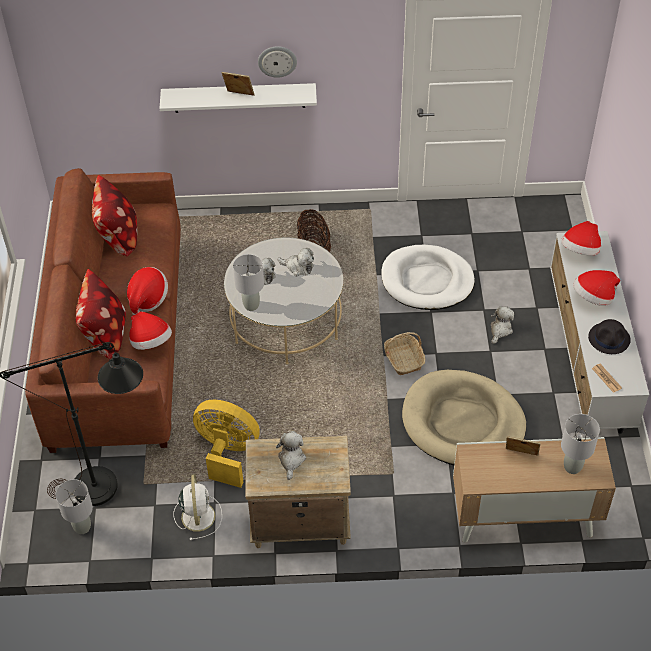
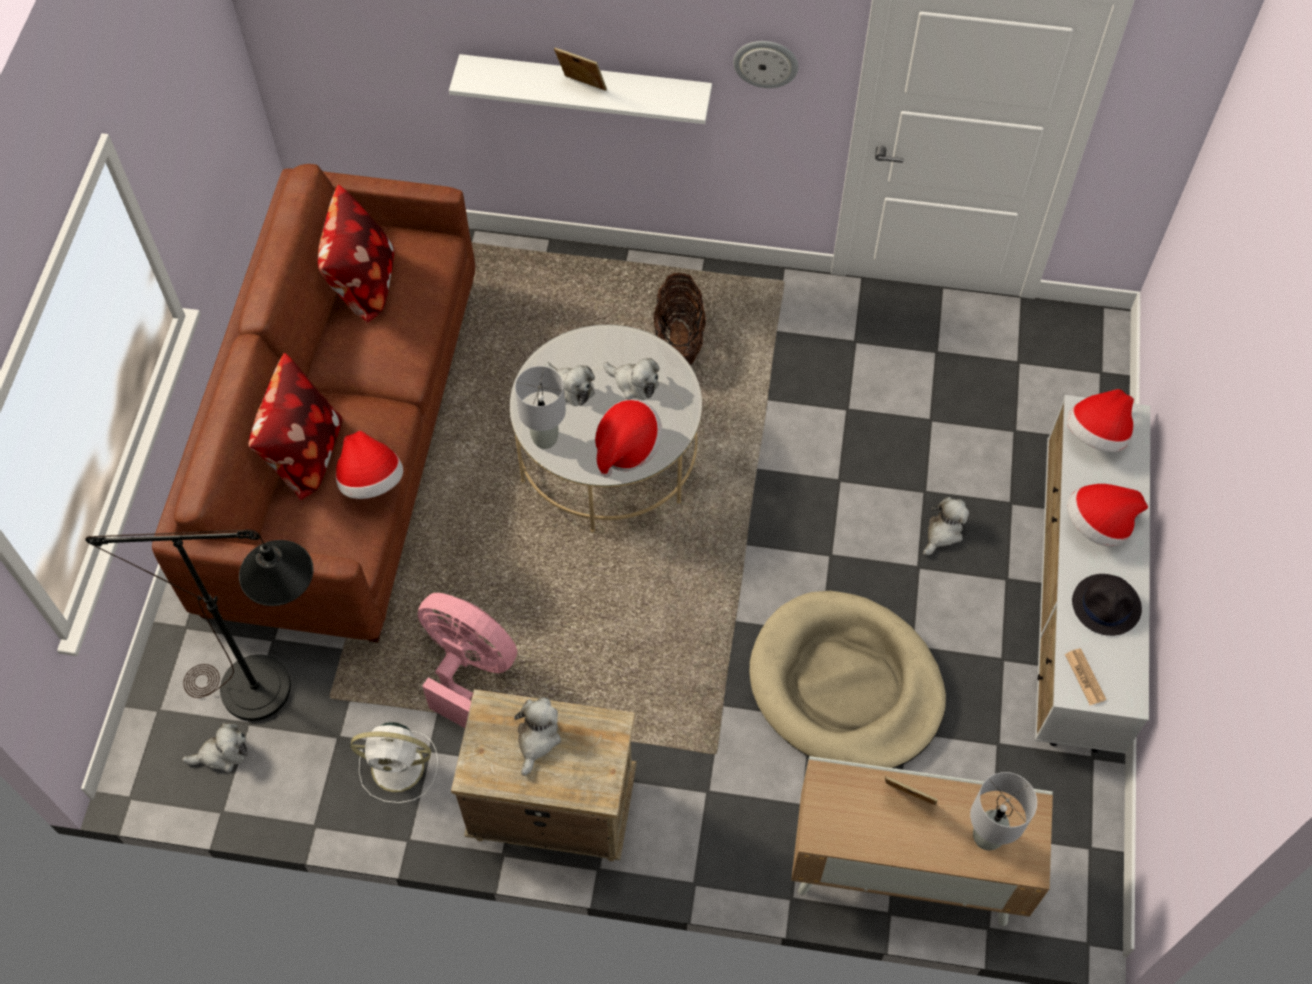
camera: 10 degrees right, 10 degrees up
grey table lamp [55,479,93,534] -> plush toy [182,723,248,772]
hat [127,267,168,315] -> hat moved to [595,399,662,477]
white fan [173,474,222,540] -> white fan turned 90 degrees clockwise [350,722,438,803]
yellow fan [193,400,260,488] -> pink fan [418,593,517,728]
wall clock [258,46,297,78] -> wall clock moved to [733,41,799,88]
white dog bed [381,245,475,310] -> none
basket [384,332,425,375] -> none

